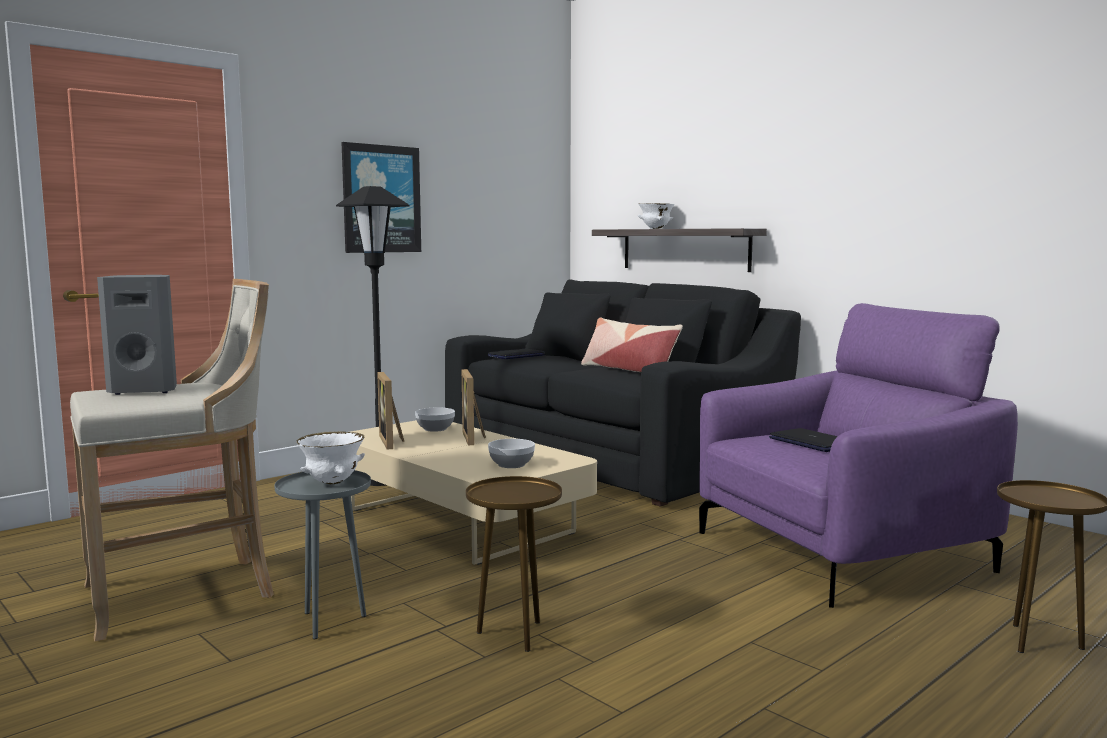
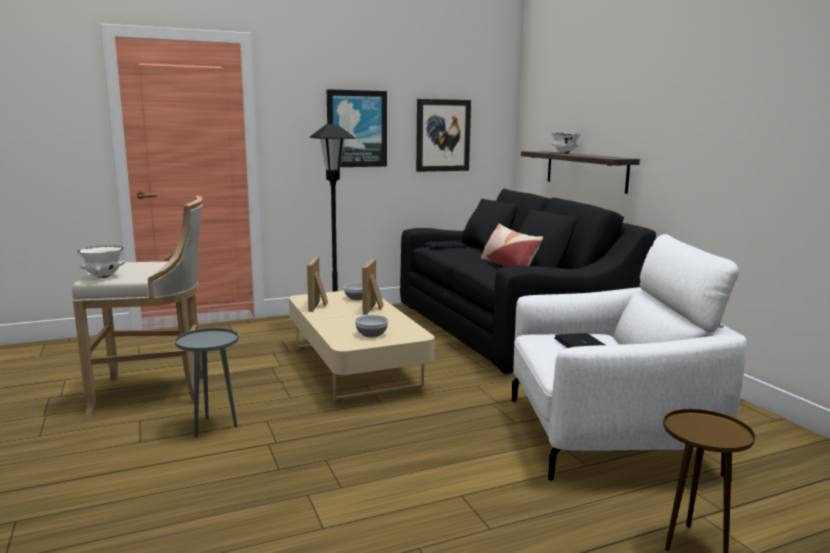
camera: 20 degrees right, 5 degrees up
grey speaker [97,275,177,395] -> none
white bowl [296,431,365,484] -> white bowl moved to [78,245,125,278]
brown side table [466,476,562,652] -> none
purple armchair [699,303,1018,608] -> white armchair [512,234,747,481]
none -> picture [416,99,471,172]

